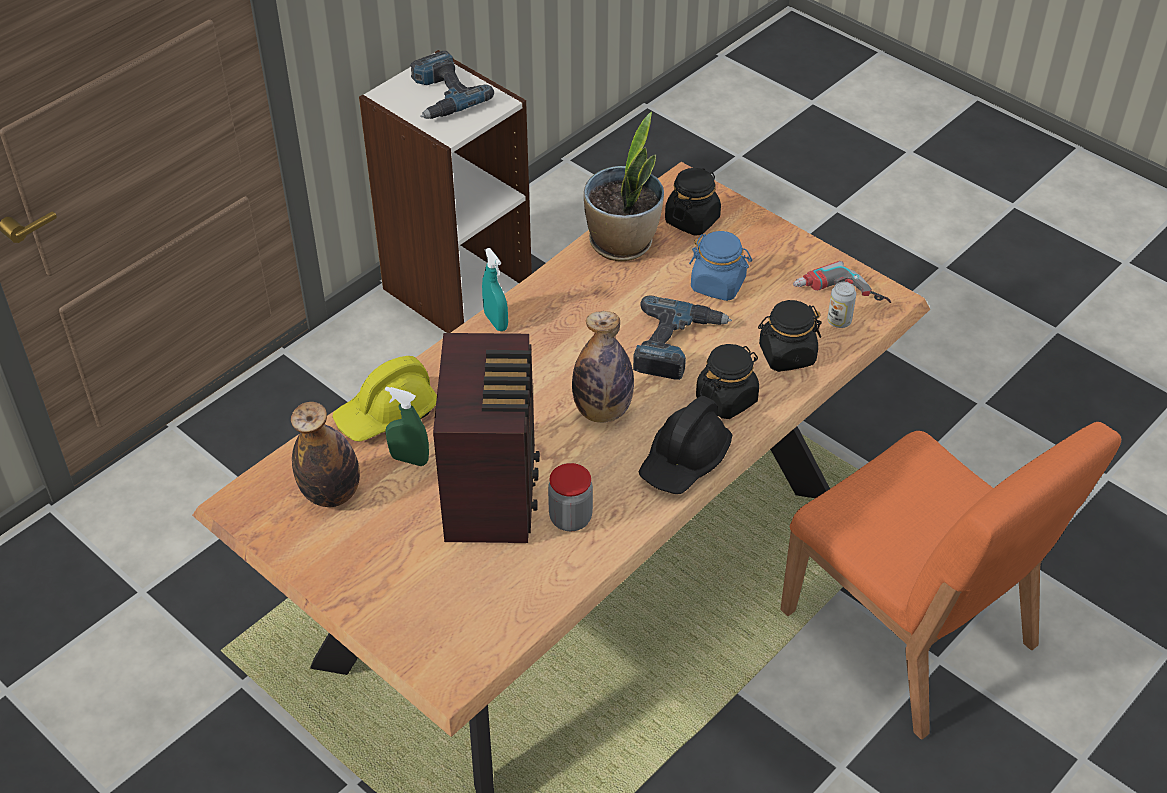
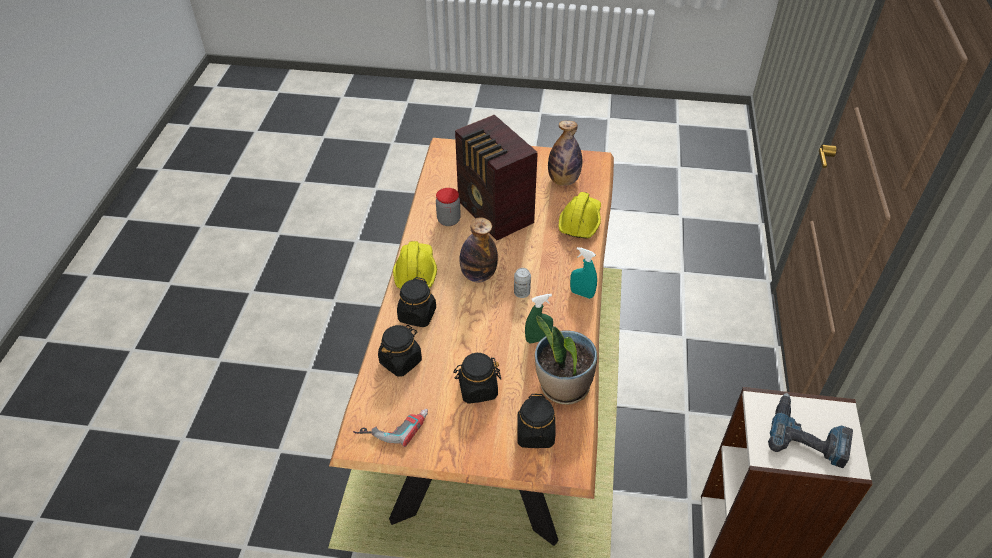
camera: 145 degrees right, 0 degrees up
green spray bottle [385,387,429,466] -> green spray bottle moved to [525,294,553,343]
power drill [633,295,732,380] -> none
black hard hat [638,396,732,494] -> yellow hard hat [393,241,437,289]
blue jar [689,231,752,301] -> black jar [453,353,501,404]
orange chair [780,422,1121,740] -> none
can [827,282,856,328] -> can moved to [514,268,531,298]

